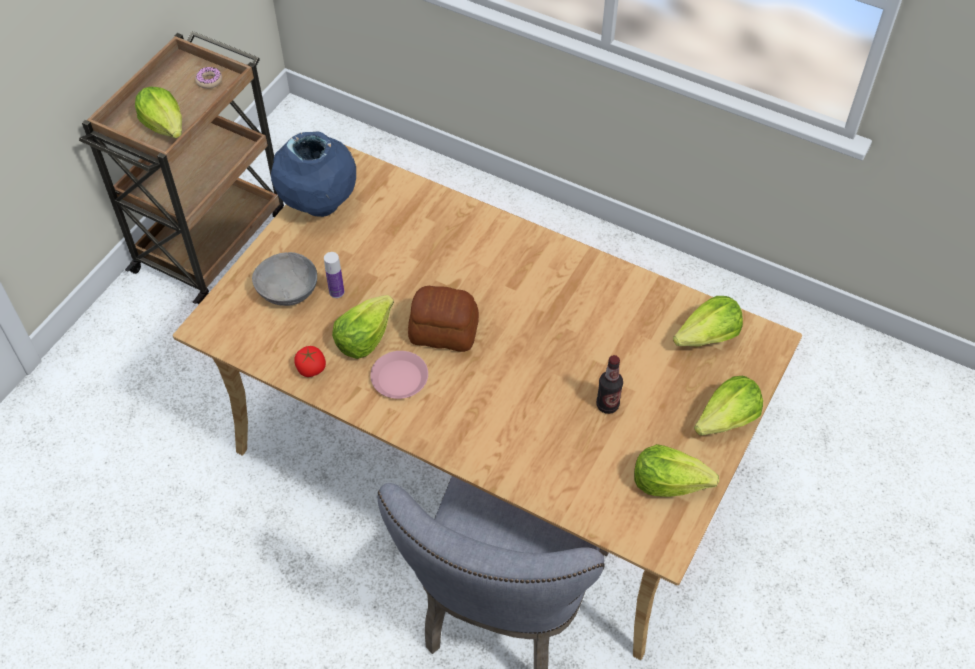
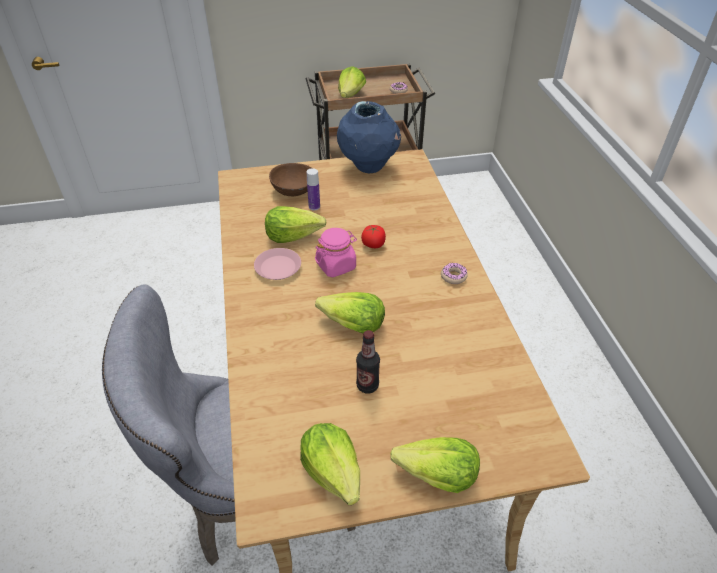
camera: 50 degrees right, 10 degrees down
grey bowl [252,252,317,306] -> brown bowl [269,163,312,196]
tomato [294,346,326,377] -> tomato moved to [361,225,386,248]
bread [408,286,479,352] -> pink jar [315,228,357,277]
lettuce [673,296,743,346] -> lettuce moved to [315,292,385,333]
none -> donut [441,263,468,284]

